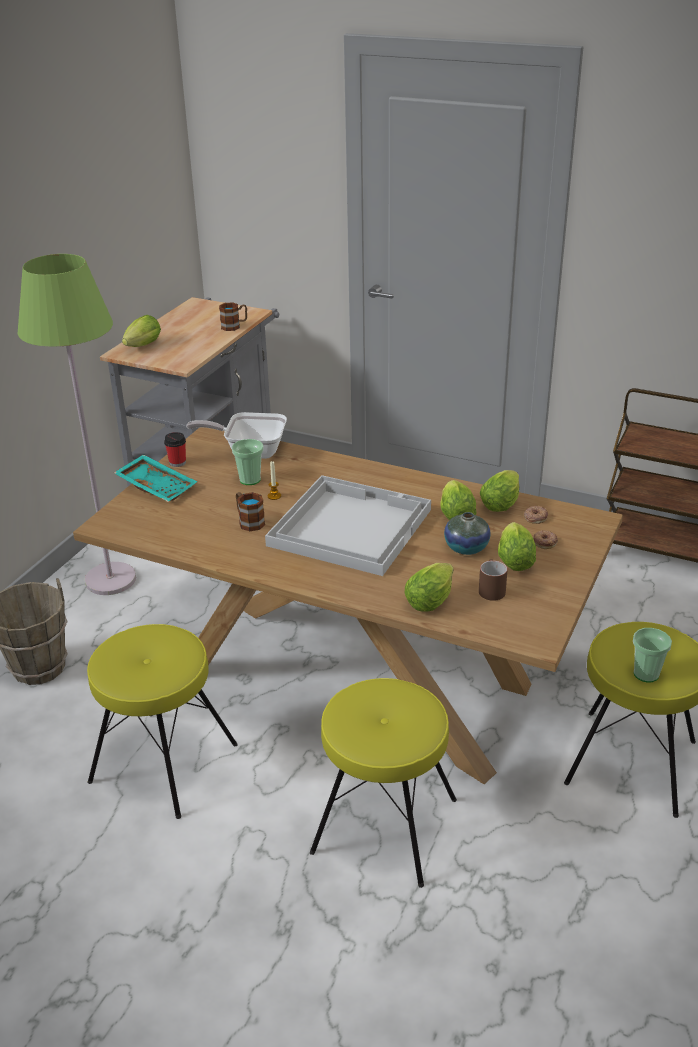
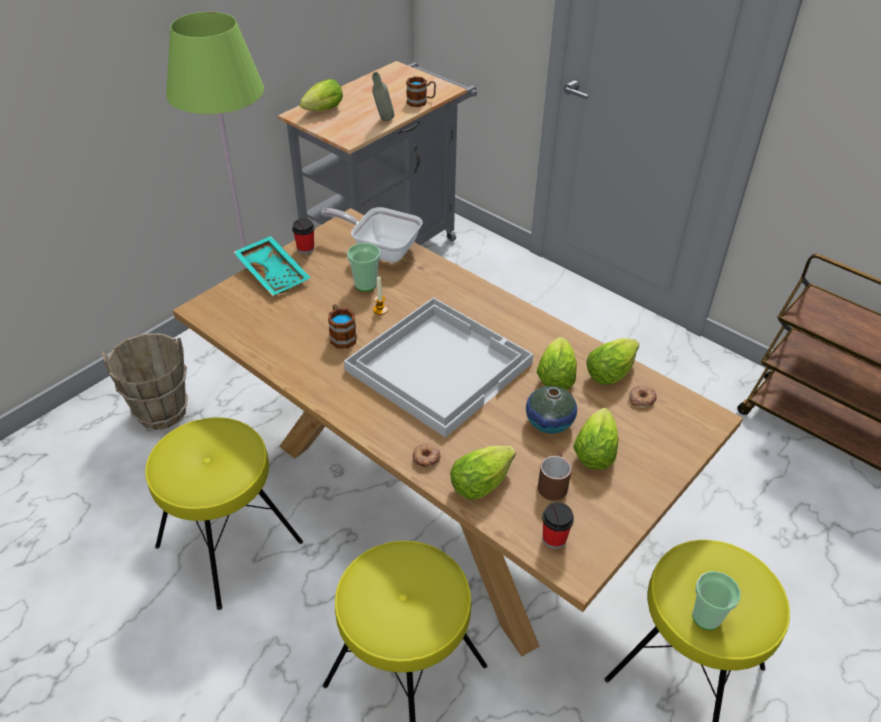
camera: 15 degrees right, 10 degrees up
donut [533,530,558,549] -> donut moved to [412,443,441,469]
none -> grey bottle [372,72,394,121]
none -> cup [542,502,574,549]

